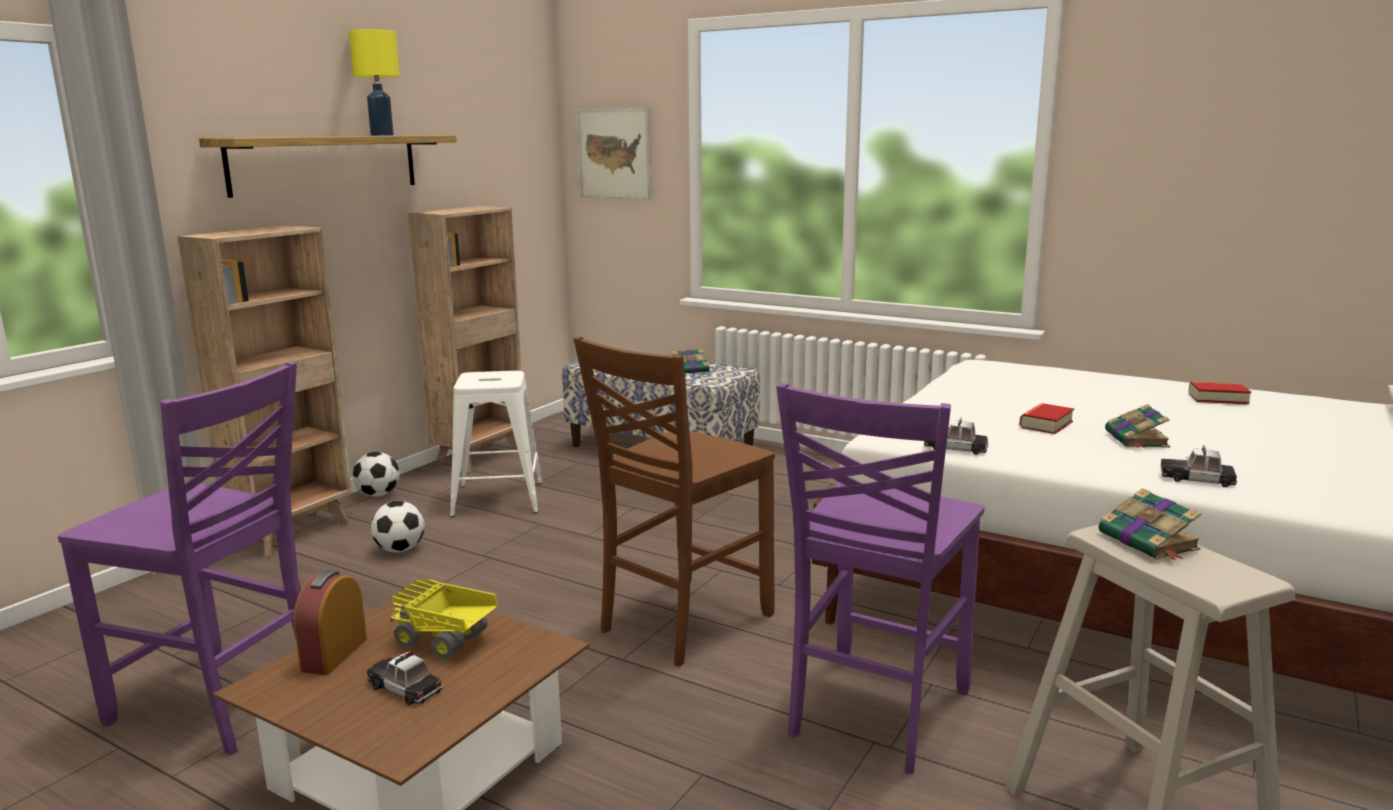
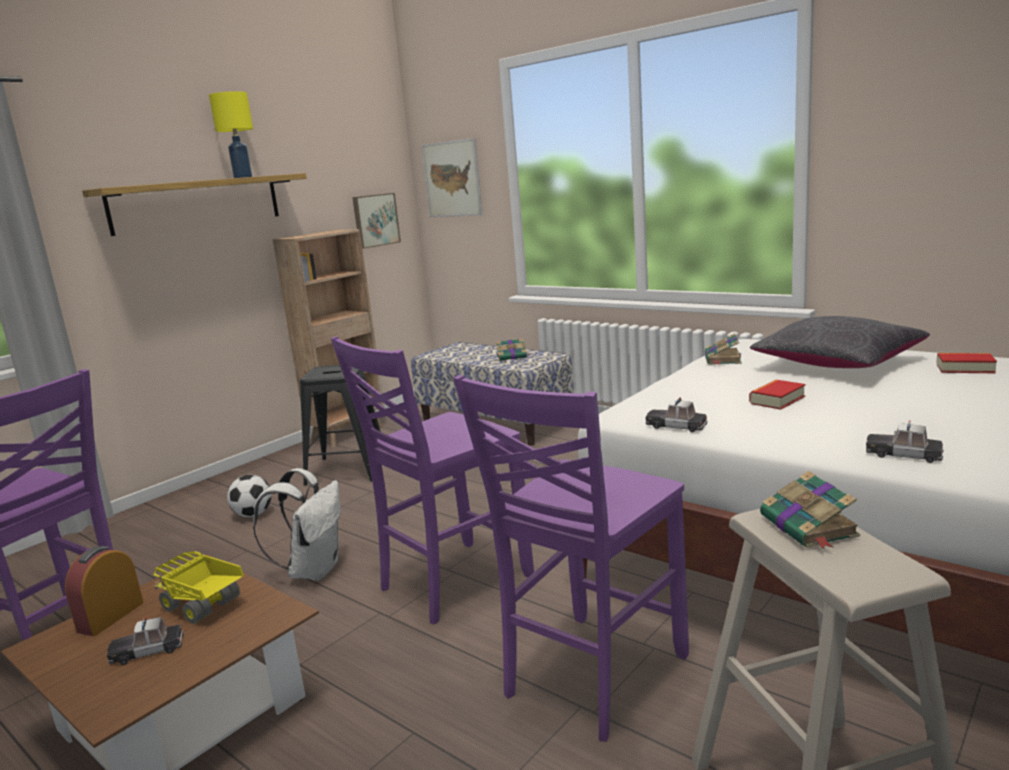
camera: 10 degrees right, 0 degrees up
brown bookcase [177,225,352,557] -> none
football [352,452,399,497] -> none
toy car [367,651,443,705] -> toy car turned 60 degrees counterclockwise [107,617,183,665]
white stool [450,371,542,517] -> black stool [300,365,381,486]
brown chair [574,336,775,666] -> purple chair [331,336,534,624]
book [1105,404,1170,448] -> book moved to [705,333,742,365]
none -> white backpack [253,468,341,581]
none -> picture [352,193,401,249]
none -> black pillow [750,316,930,368]

